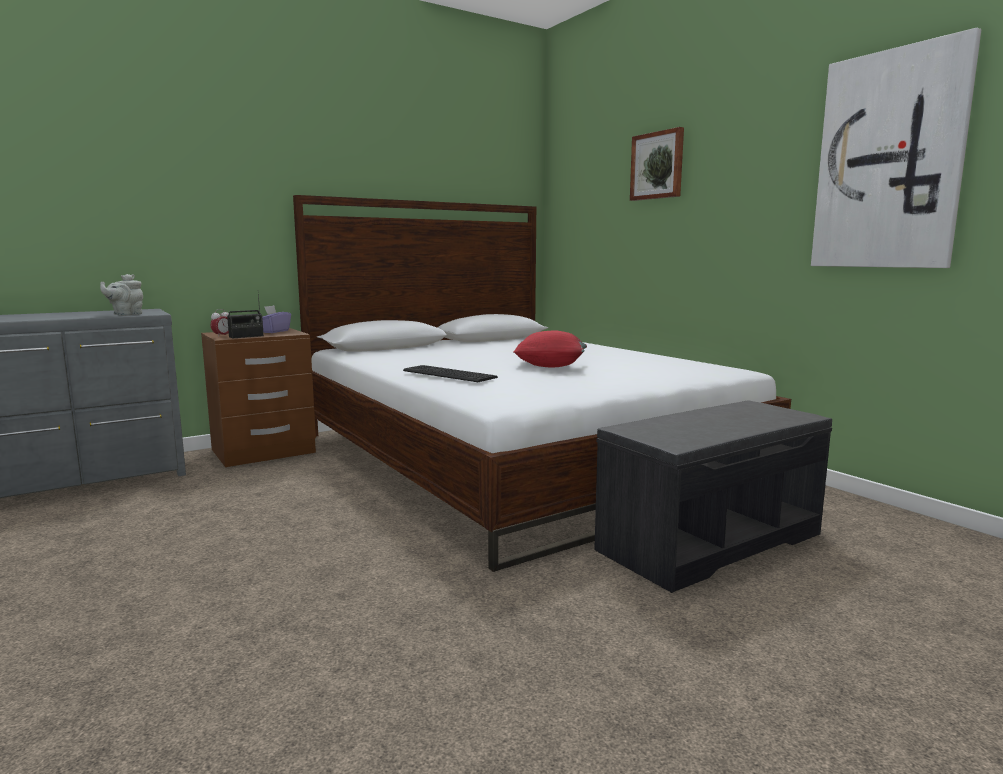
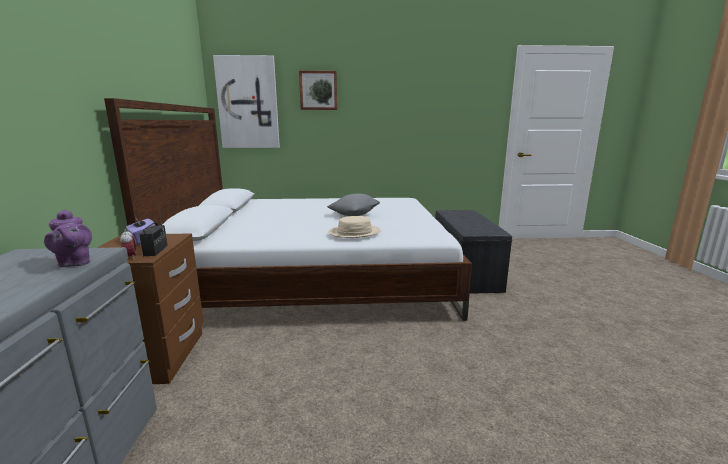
camera: 60 degrees left, 5 degrees up
grey teapot [100,274,143,316] -> purple teapot [44,209,92,267]
keyboard [403,365,498,382] -> beige hat [329,216,381,238]
red pillow [514,331,587,367] -> grey pillow [327,194,380,216]
picture [811,28,981,268] -> picture moved to [213,55,280,148]

